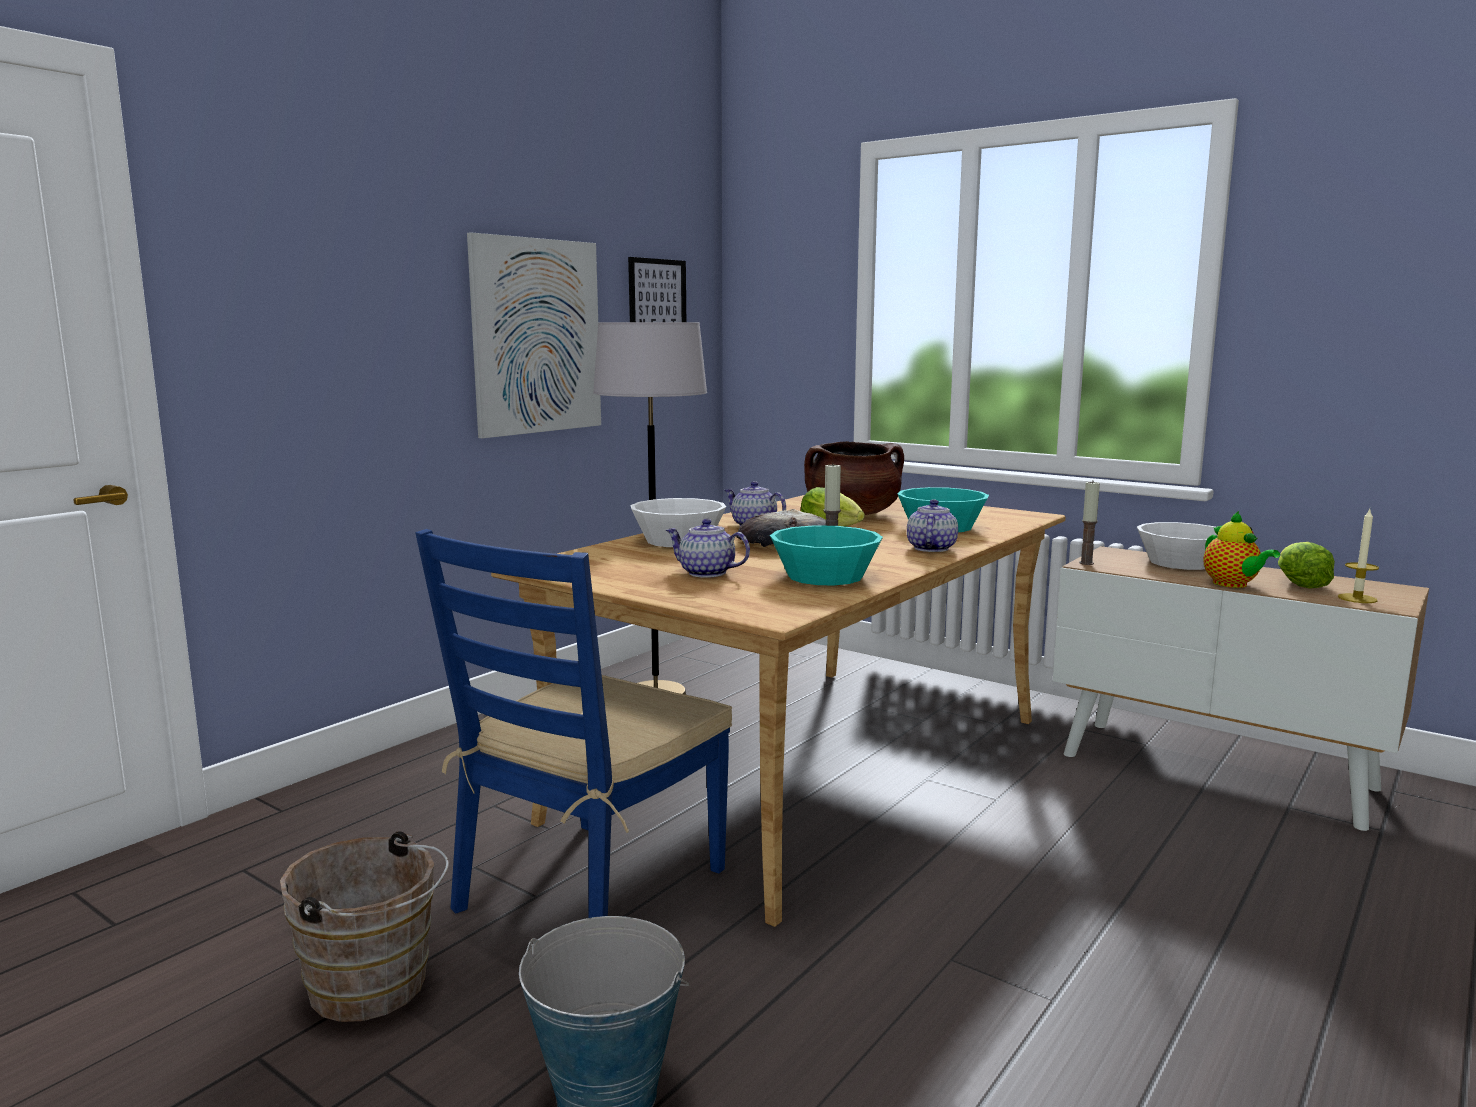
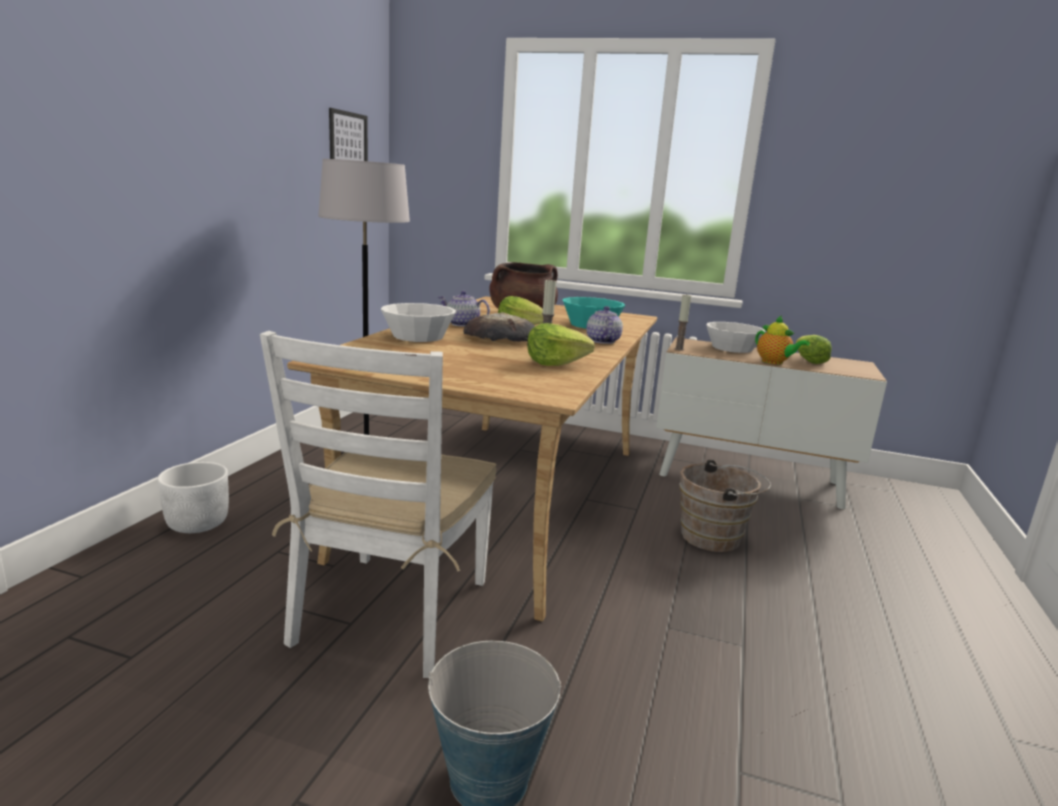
camera: 20 degrees left, 5 degrees up
brown bucket [280,831,449,1022] -> brown bucket moved to [679,460,771,552]
blue chair [415,529,732,918] -> white chair [260,331,497,678]
picture [467,232,601,438] -> none
teapot [666,519,750,578] -> none
turquoise bowl [770,525,883,585] -> lettuce [527,323,595,366]
candle [1338,509,1379,603] -> none
none -> white planter [157,462,229,533]

